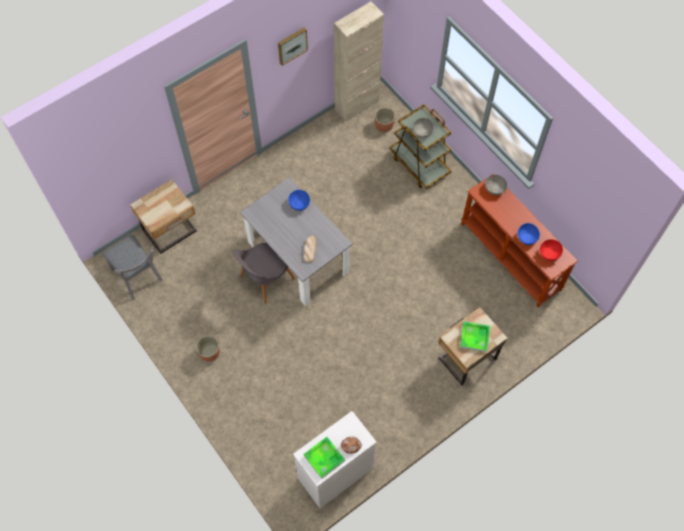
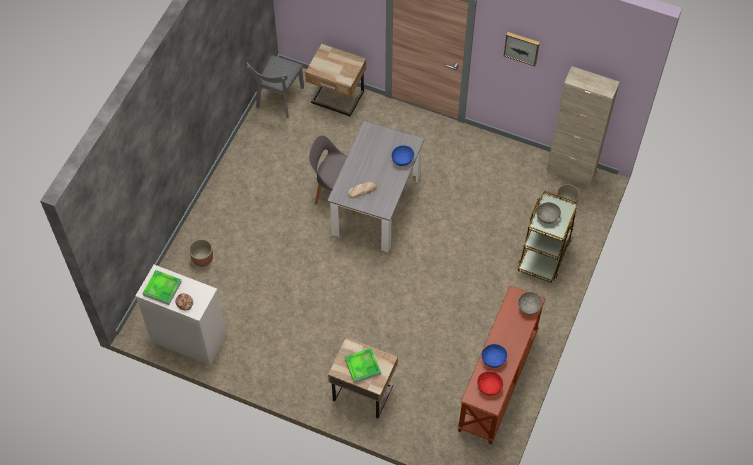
camera: 60 degrees right, 5 degrees down
planter [196,336,220,362] -> planter moved to [189,239,213,267]

